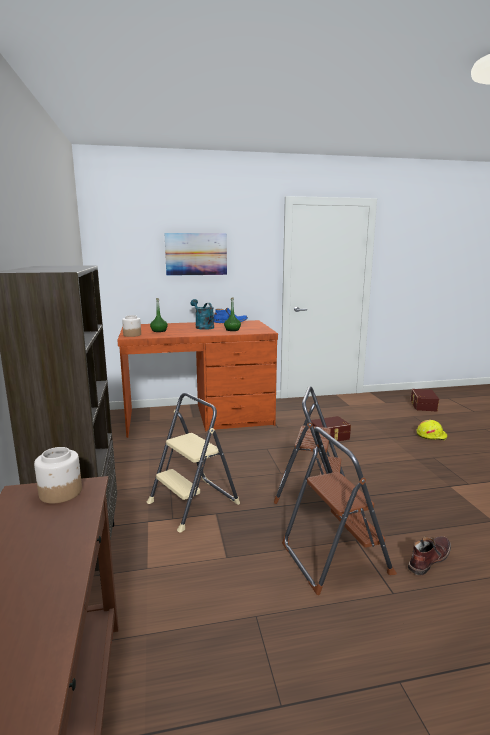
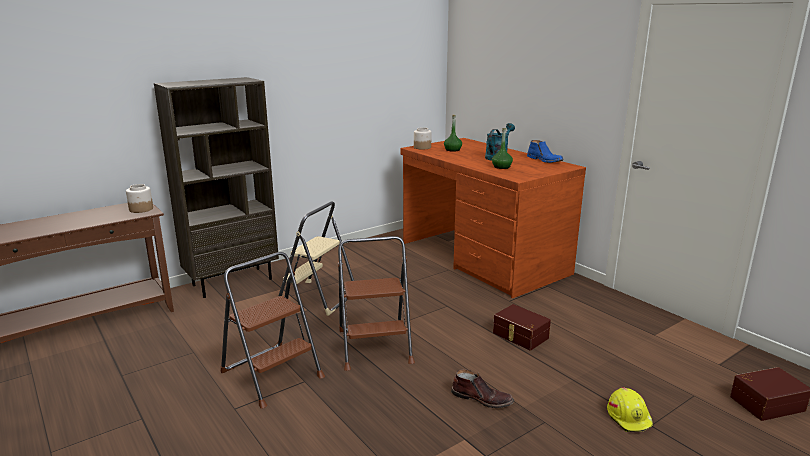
camera: 65 degrees right, 5 degrees up
picture [164,233,227,276] -> none
brown boot [408,536,451,575] -> brown boot moved to [451,369,514,408]

